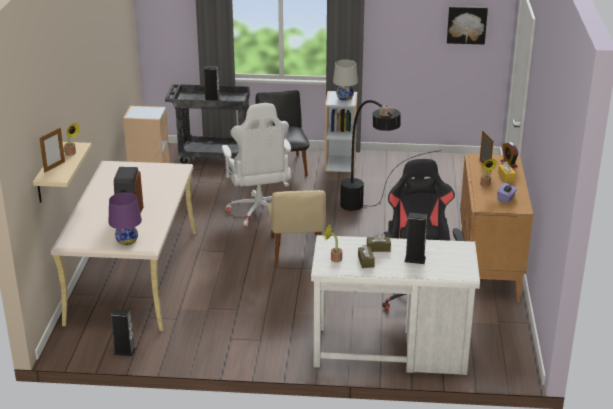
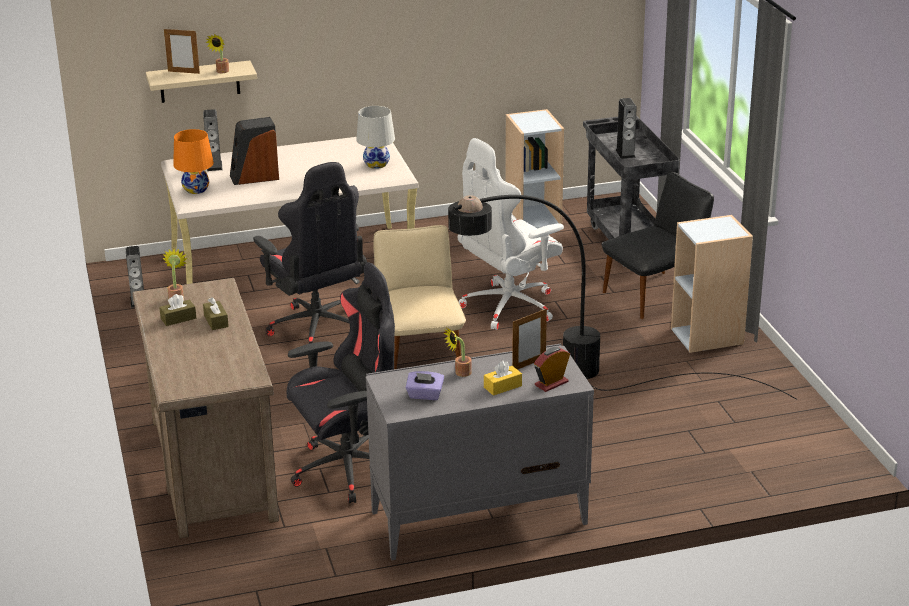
camera: 70 degrees right, 0 degrees up
purple table lamp [109,193,142,245] -> orange table lamp [173,129,214,194]
beige chair [268,190,326,267] -> beige chair turned 105 degrees clockwise [373,225,466,369]
white desk [311,235,480,375] -> brown desk [133,278,279,539]
white table lamp [333,60,358,101] -> white table lamp moved to [356,106,395,169]
speaker [404,212,427,264] -> speaker moved to [203,109,223,171]
picture [447,6,488,44] -> none
brown cabinet [460,154,533,302] -> grey cabinet [366,344,594,560]
none -> black office chair [253,162,367,344]

